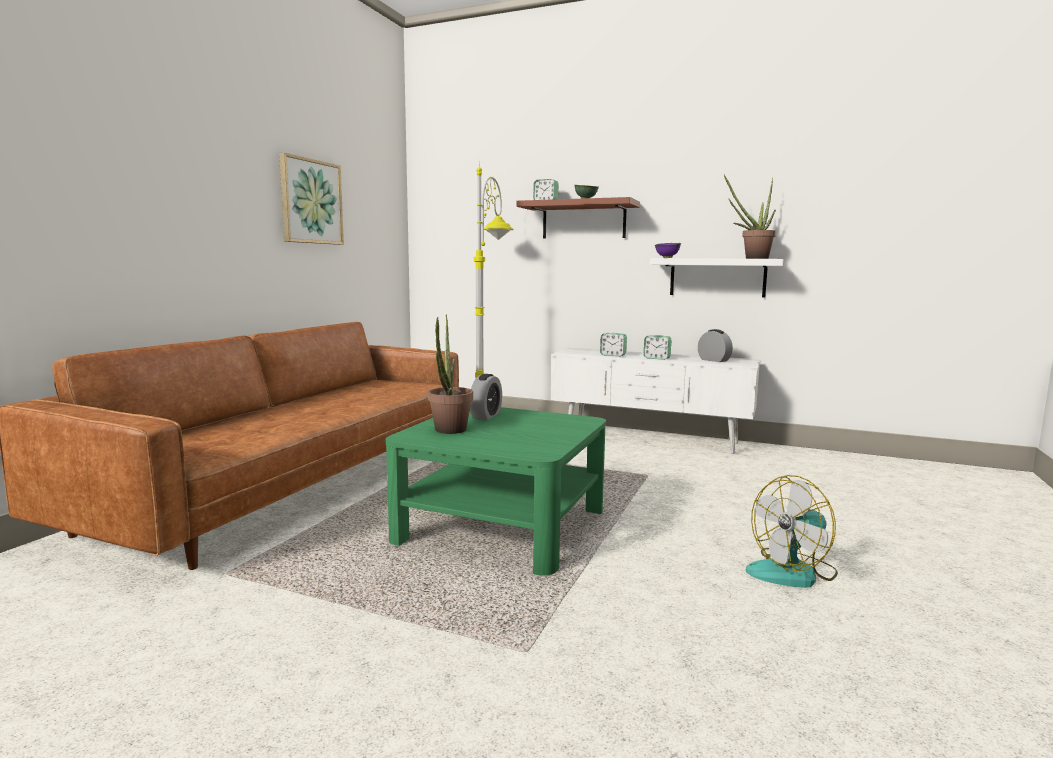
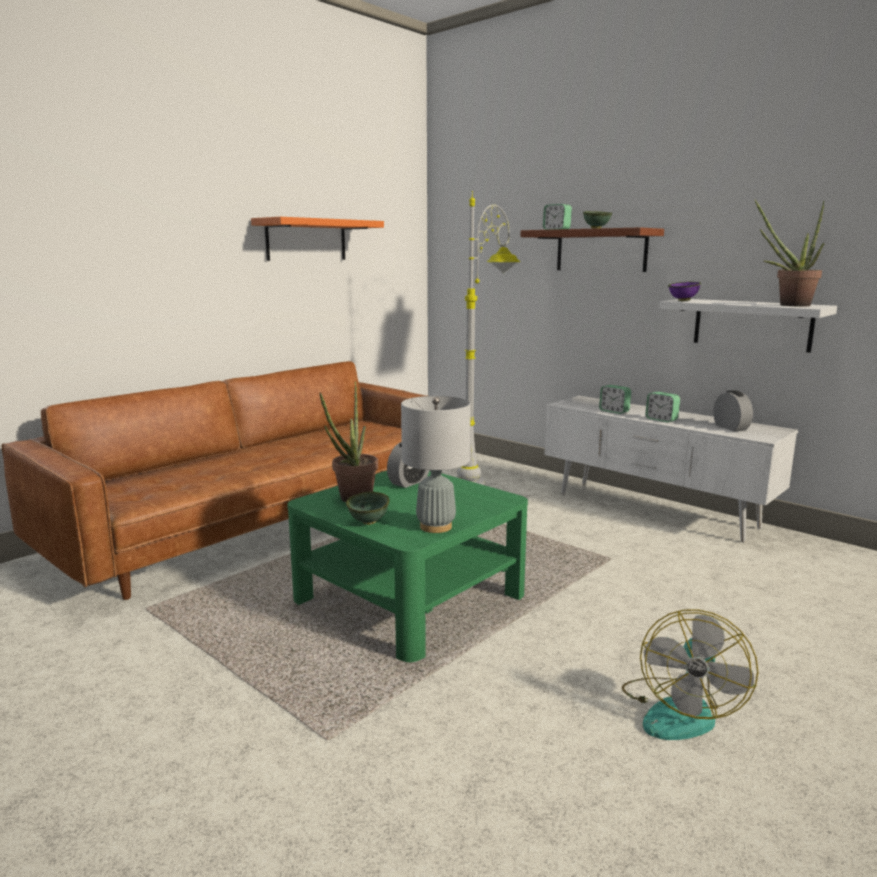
camera: 20 degrees right, 5 degrees up
picture [279,153,344,245] -> orange shelf [251,217,384,261]
fan [746,475,838,588] -> fan turned 60 degrees counterclockwise [622,609,758,740]
none -> green bowl [346,492,390,525]
none -> grey table lamp [401,396,471,533]

